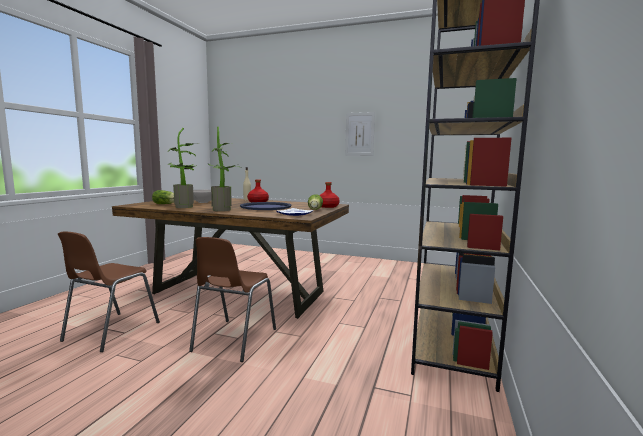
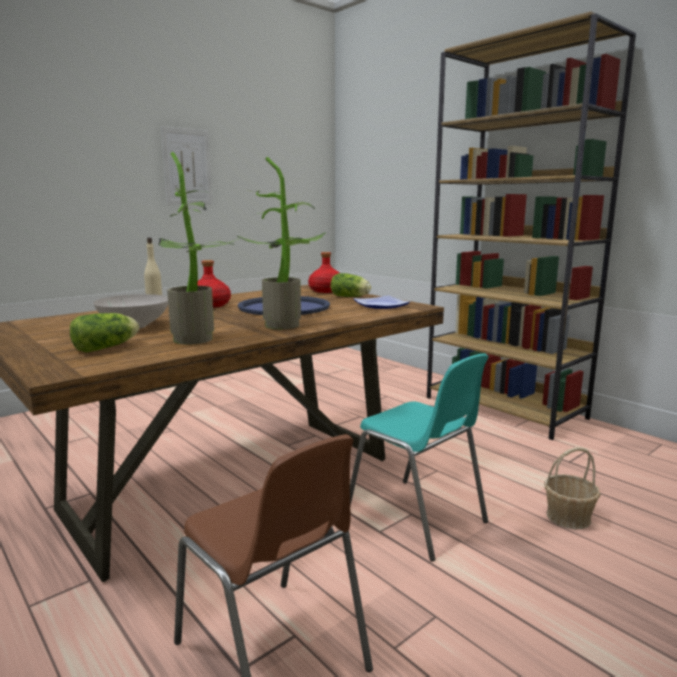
camera: 60 degrees left, 5 degrees up
brown chair [189,237,276,362] -> turquoise chair [350,353,489,561]
none -> basket [544,447,601,529]

